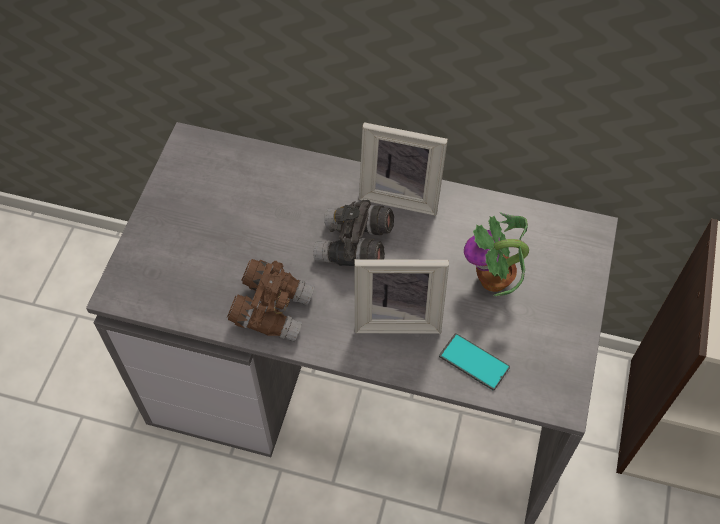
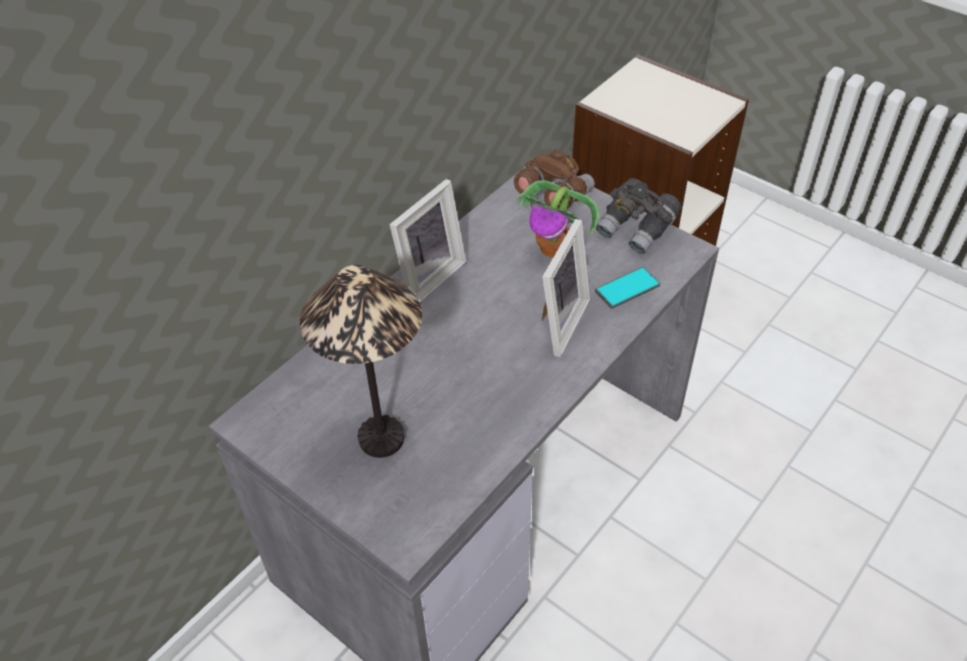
camera: 65 degrees left, 10 degrees down
brown binoculars [227,259,315,342] -> brown binoculars moved to [514,148,595,209]
grey binoculars [313,200,394,266] -> grey binoculars moved to [596,178,681,254]
none -> table lamp [300,265,422,458]

